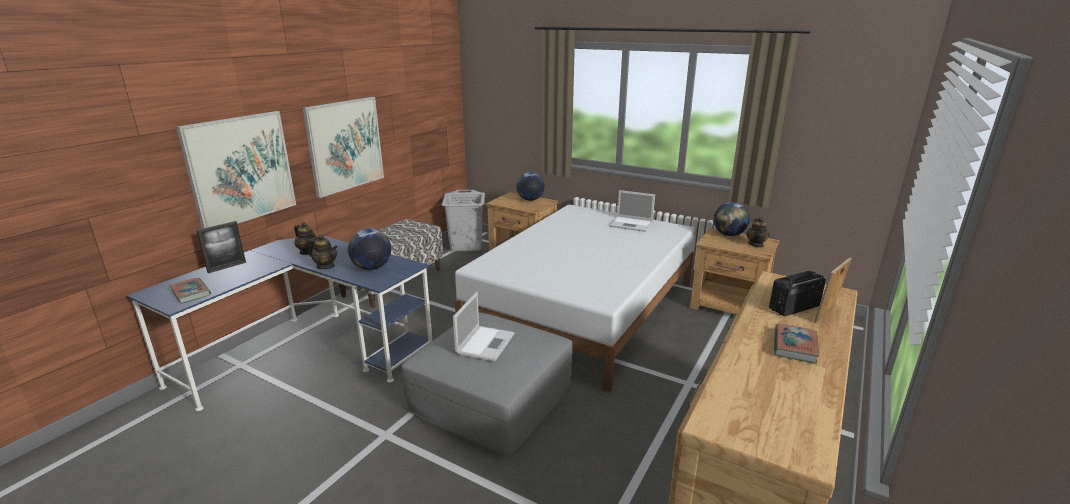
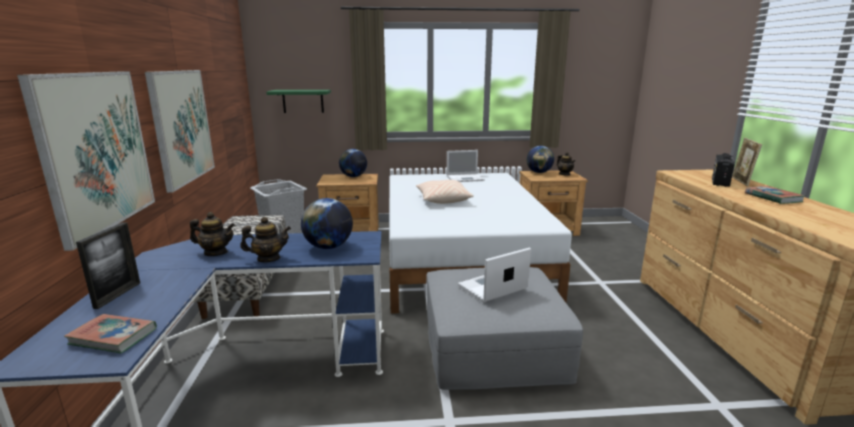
camera: 35 degrees left, 5 degrees down
laptop [453,292,515,362] -> laptop turned 105 degrees counterclockwise [458,247,531,303]
none -> green shelf [266,90,331,113]
none -> beige pillow [416,180,474,204]

